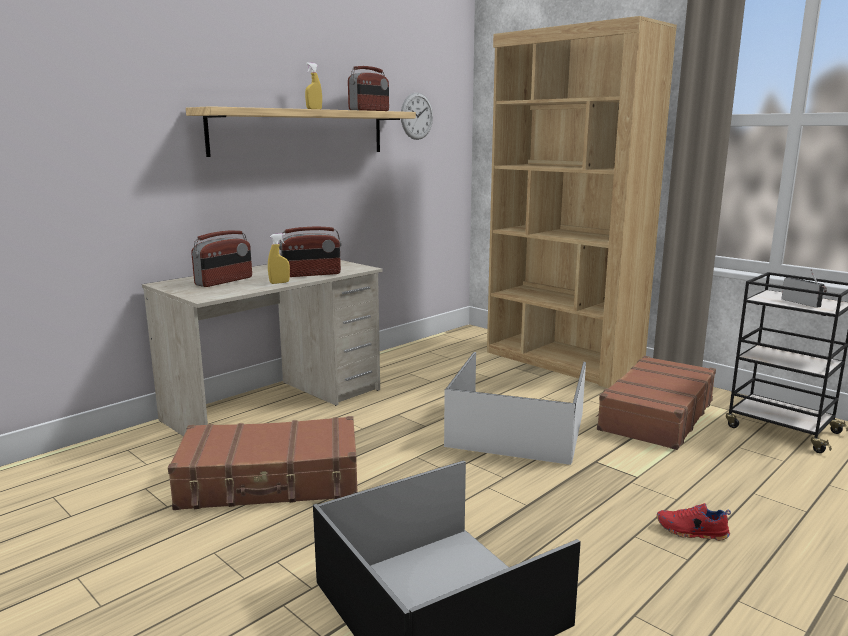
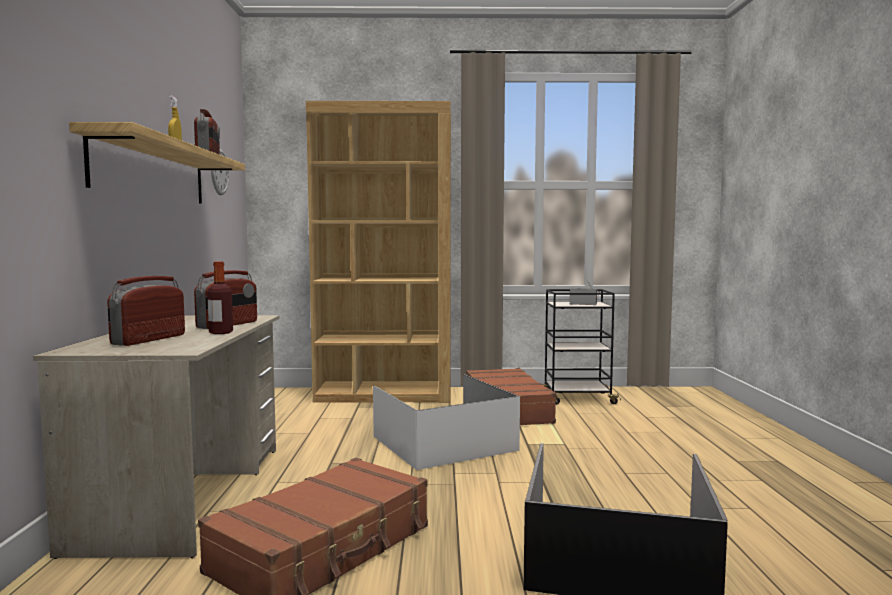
camera: 45 degrees left, 10 degrees down
radio [191,230,252,287] -> radio turned 150 degrees counterclockwise [107,276,185,346]
yellow spray bottle [268,233,290,284] -> bottle [207,261,233,334]
red shoe [657,503,731,541] -> none

